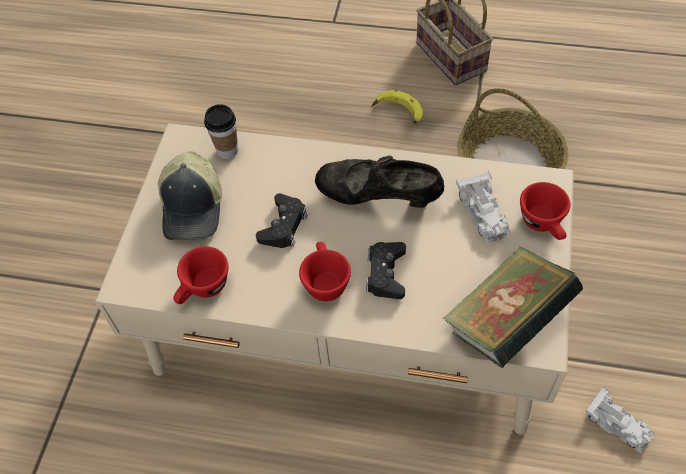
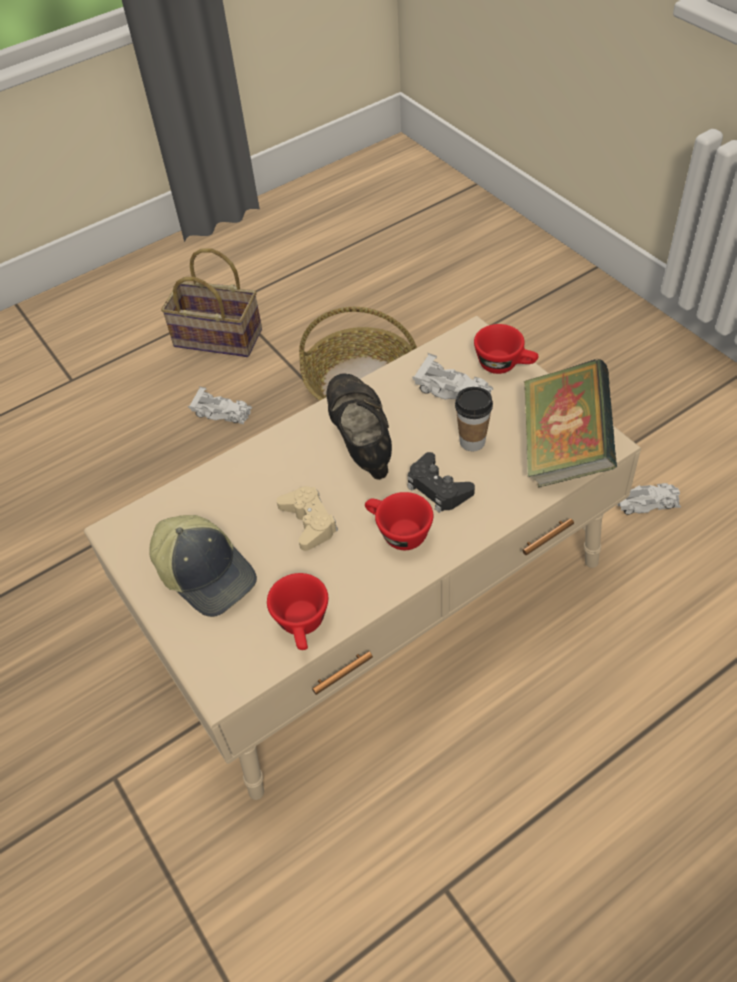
camera: 45 degrees left, 5 degrees down
cup [204,104,238,159] -> cup moved to [455,387,493,451]
black game controller [256,193,308,248] -> beige game controller [276,486,338,551]
black shoe [315,156,444,208] -> black shoe turned 105 degrees clockwise [326,373,392,480]
banana [371,90,423,124] -> white toy car [188,386,252,424]

